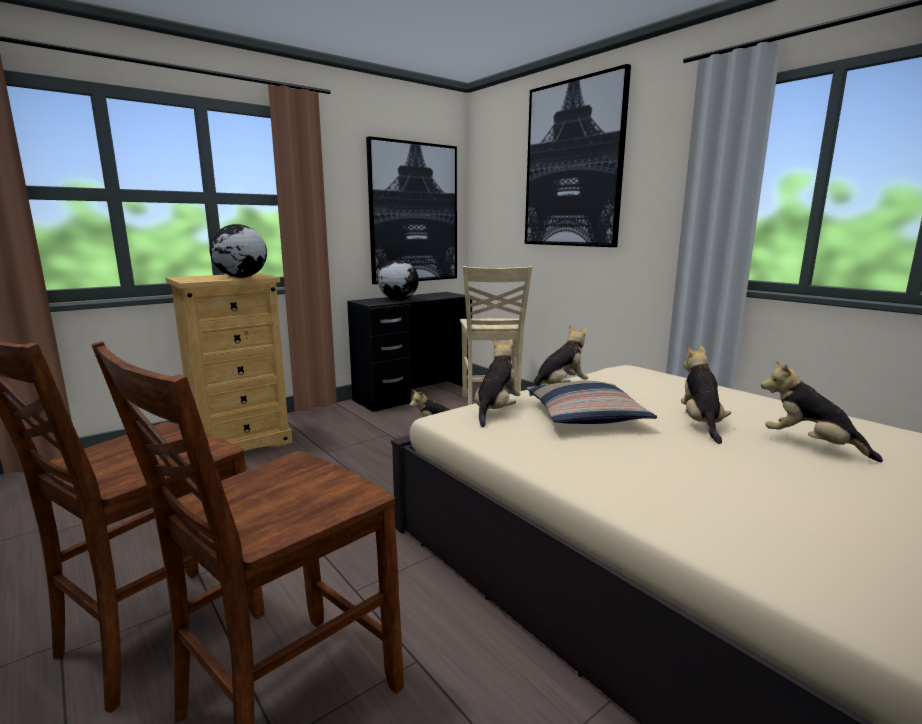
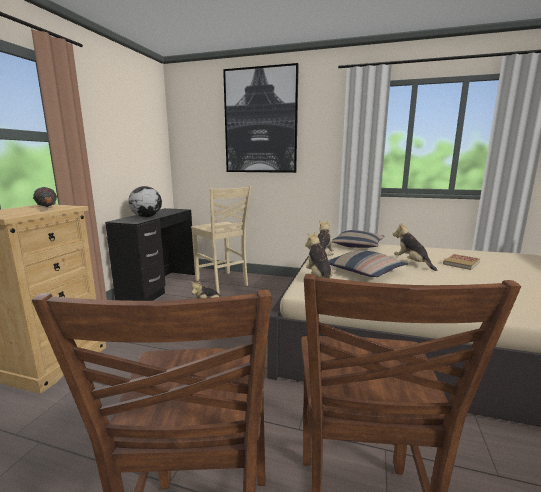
camera: 35 degrees left, 0 degrees up
globe [209,224,267,278] -> flashlight [33,187,57,207]
picture [366,136,457,284] -> none
plush toy [761,361,883,462] -> book [443,254,480,270]
none -> pillow [332,230,384,248]

